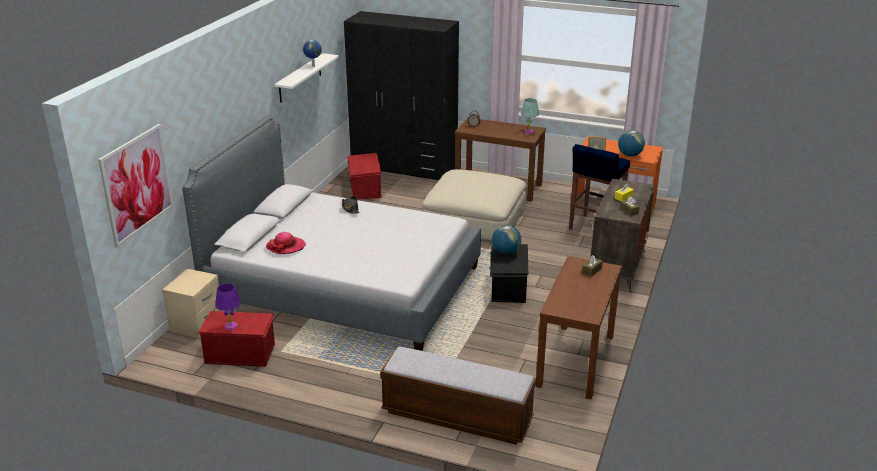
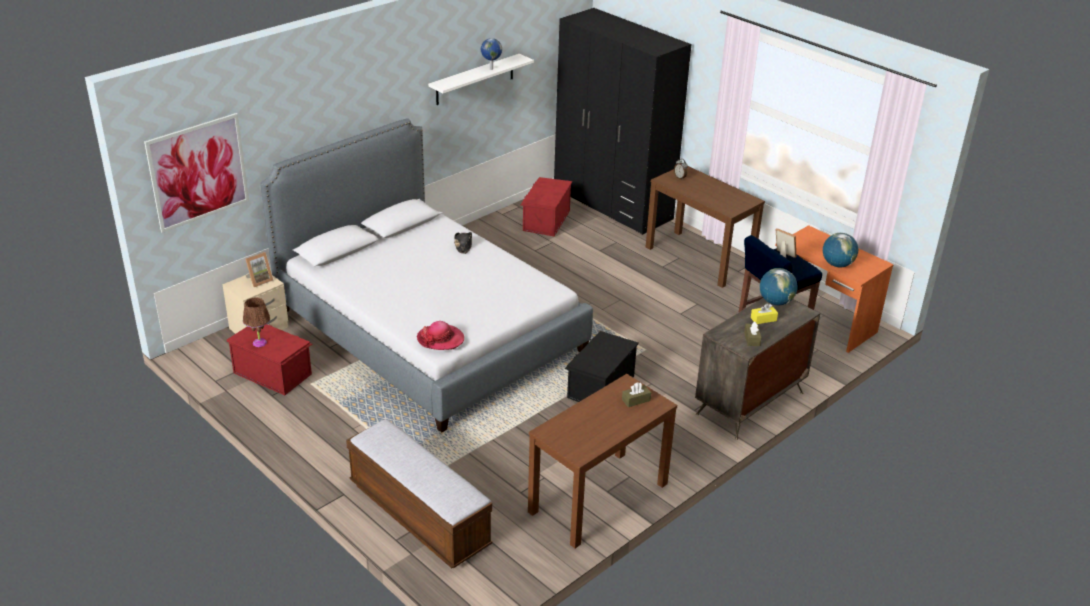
camera: 25 degrees right, 5 degrees up
purple table lamp [215,283,241,330] -> brown table lamp [243,297,270,347]
hat [266,232,306,254] -> hat moved to [417,321,464,350]
beige ottoman [422,169,526,240] -> none
globe [492,225,521,255] -> globe moved to [760,268,798,305]
turquoise table lamp [521,98,539,134] -> none
none -> picture frame [245,252,273,287]

